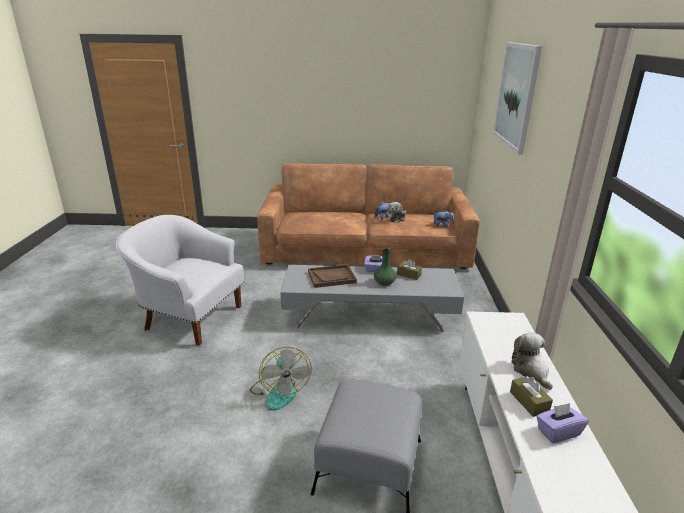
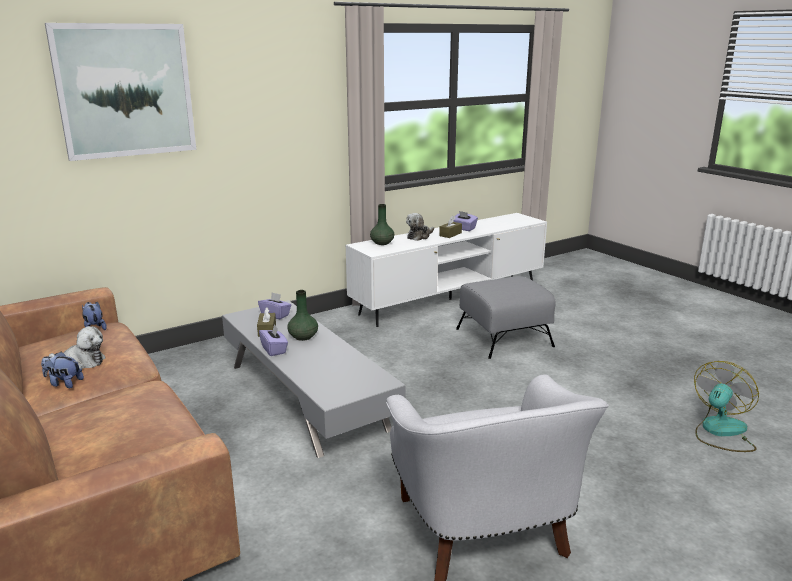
camera: 125 degrees left, 5 degrees down
fan [250,347,312,411] -> fan moved to [694,361,759,452]
brown tray [308,264,357,288] -> none
none -> purple tissue box [258,292,291,319]
none -> green vase [370,204,394,245]

